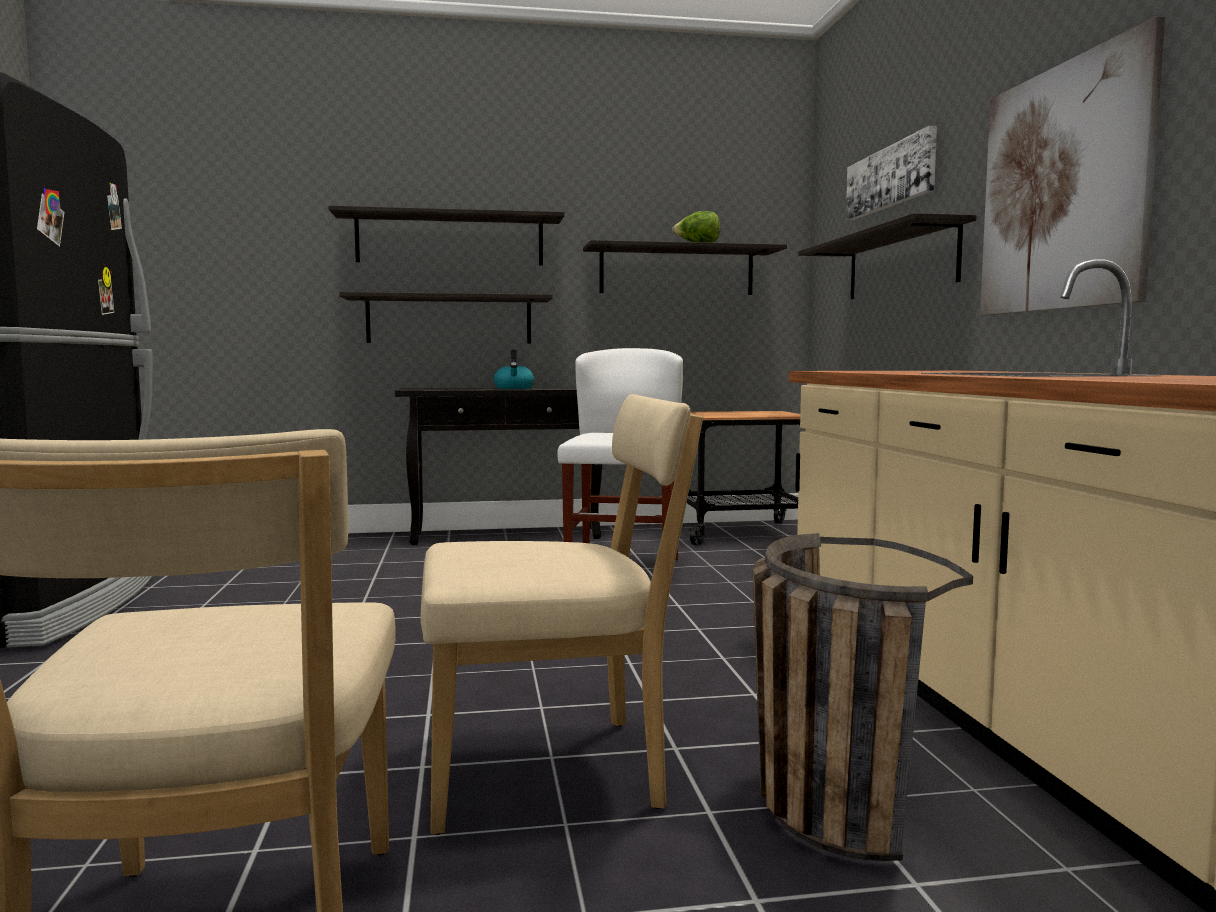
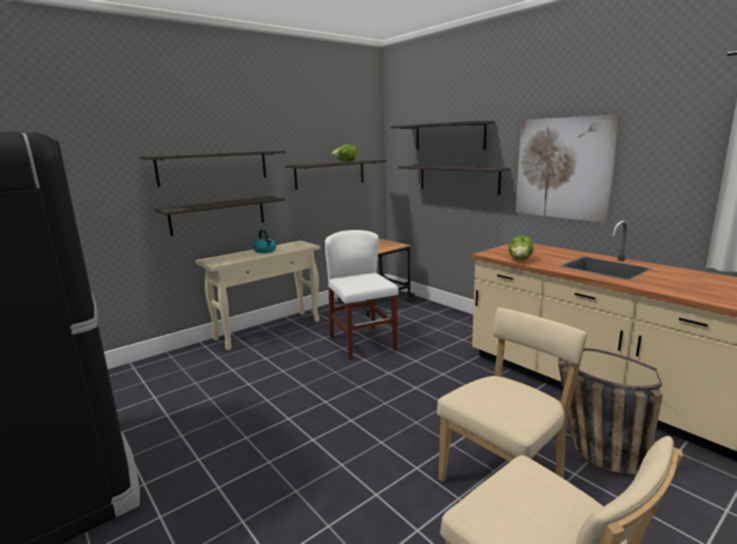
camera: 30 degrees left, 10 degrees up
black console table [395,387,603,545] -> beige console table [196,241,320,351]
picture [846,126,937,221] -> shelf [390,121,495,150]
none -> lettuce [509,235,534,260]

